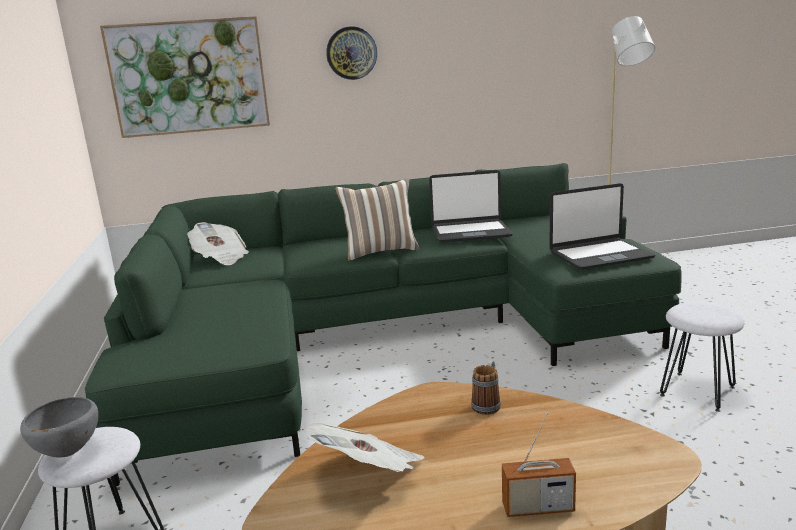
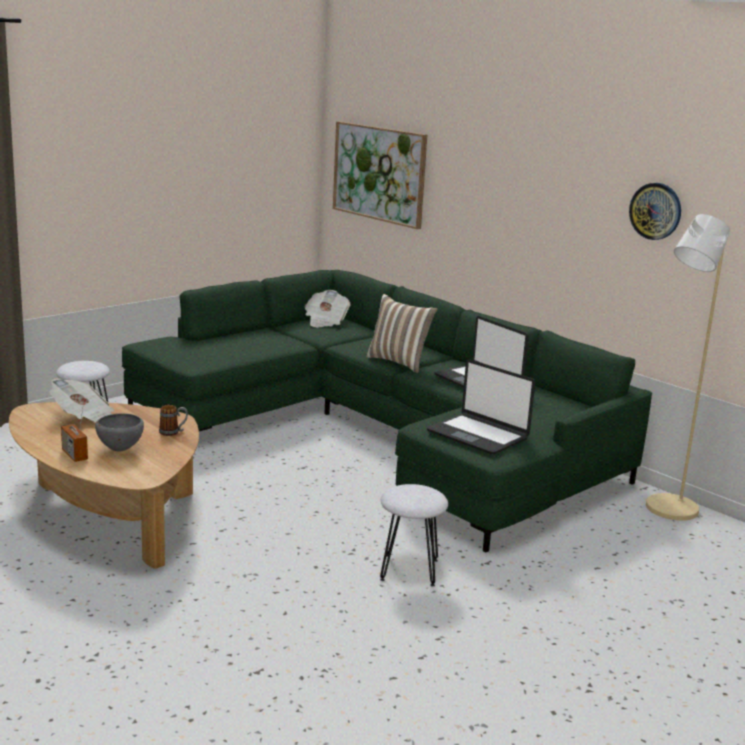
camera: 55 degrees right, 0 degrees up
grey bowl [20,397,98,458] -> grey bowl moved to [95,413,144,451]
wall clock [326,26,377,80] -> wall clock moved to [629,183,681,240]

